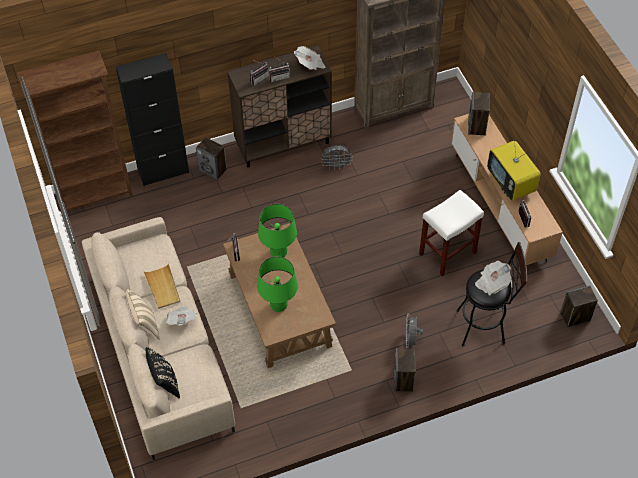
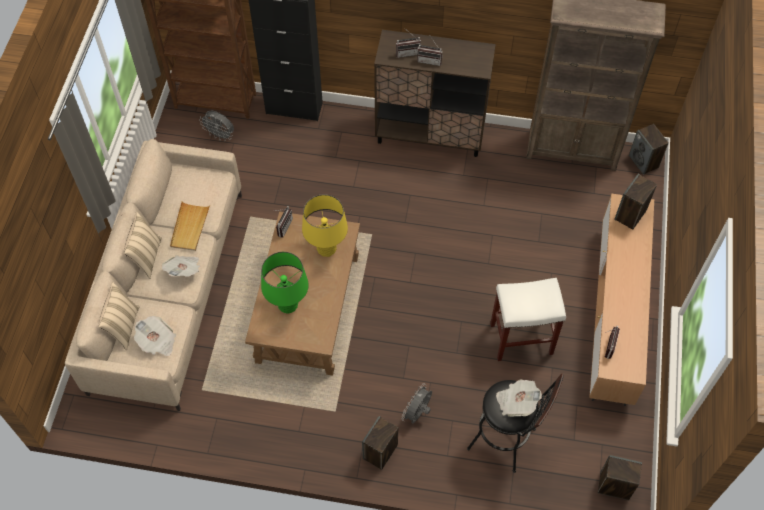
camera: 30 degrees right, 5 degrees up
black pillow [145,347,180,398] -> beige pillow [98,282,140,350]
speaker [196,137,227,180] -> speaker moved to [629,124,669,175]
green table lamp [258,204,297,258] -> yellow table lamp [302,194,348,257]
newspaper [294,46,325,70] -> newspaper moved to [134,316,176,356]
grey fan [321,145,353,170] -> grey fan moved to [199,111,234,141]
television [487,139,541,201] -> none

